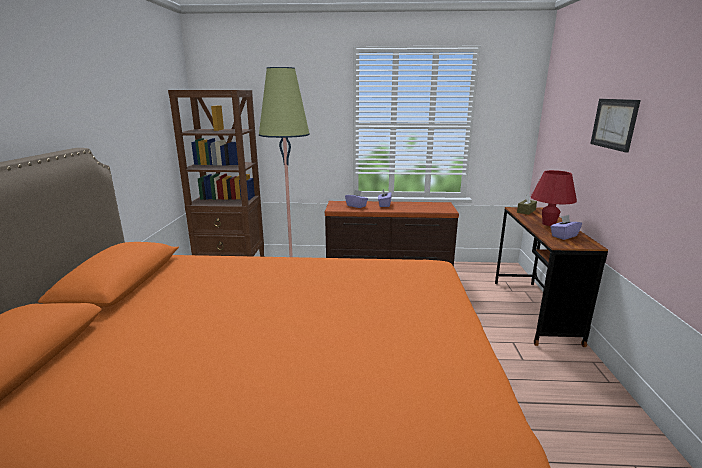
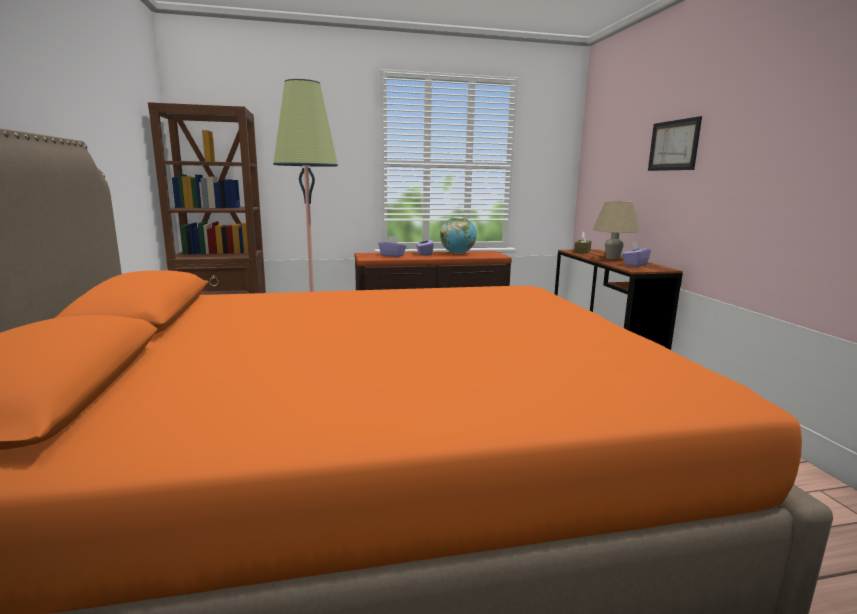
camera: 15 degrees left, 5 degrees down
red table lamp [531,170,577,226] -> beige table lamp [593,201,640,260]
none -> globe [440,216,477,254]

